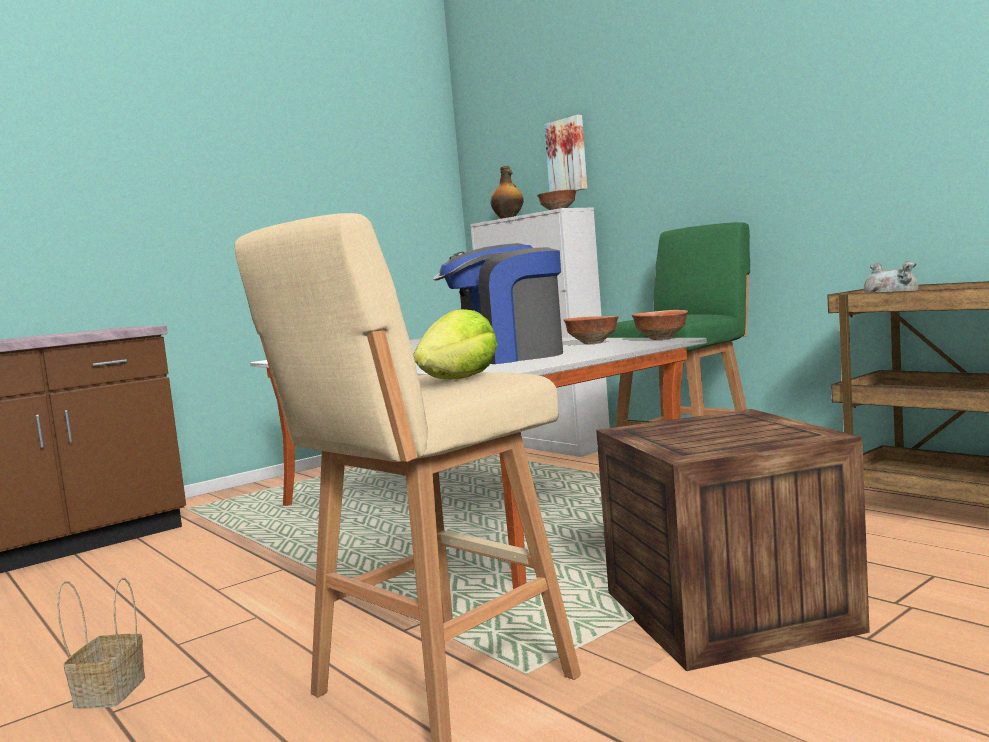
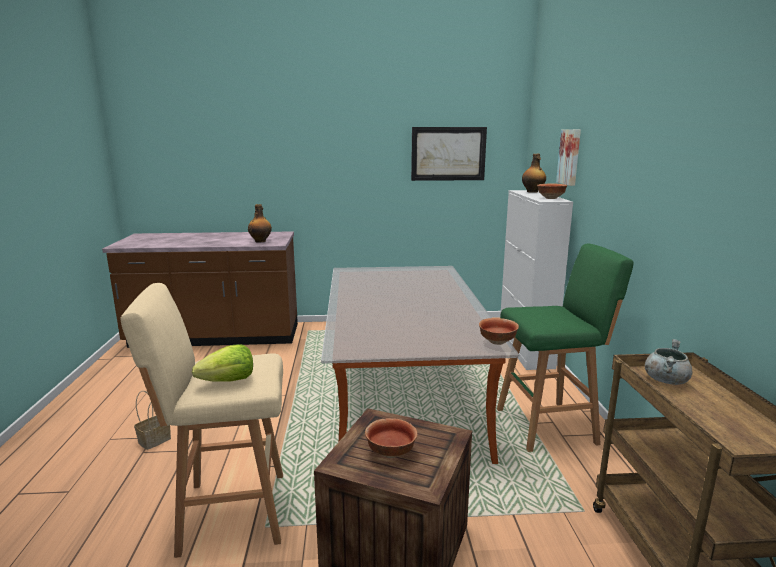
camera: 35 degrees right, 10 degrees up
coffee machine [433,243,563,364] -> none
bowl [564,316,619,344] -> bowl moved to [365,418,417,458]
none -> bottle [248,204,272,243]
none -> picture [411,127,487,181]

